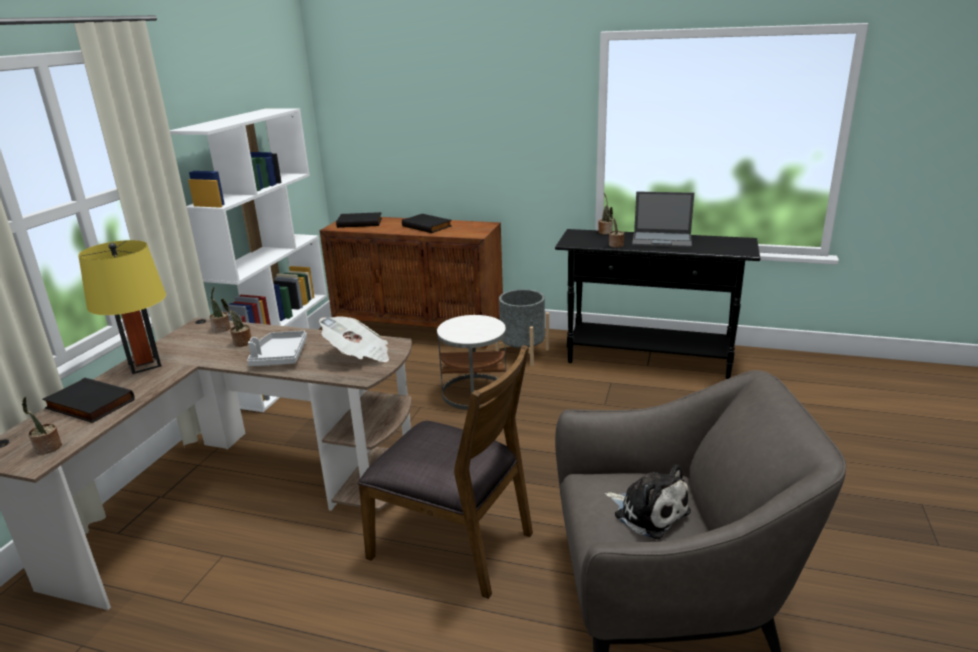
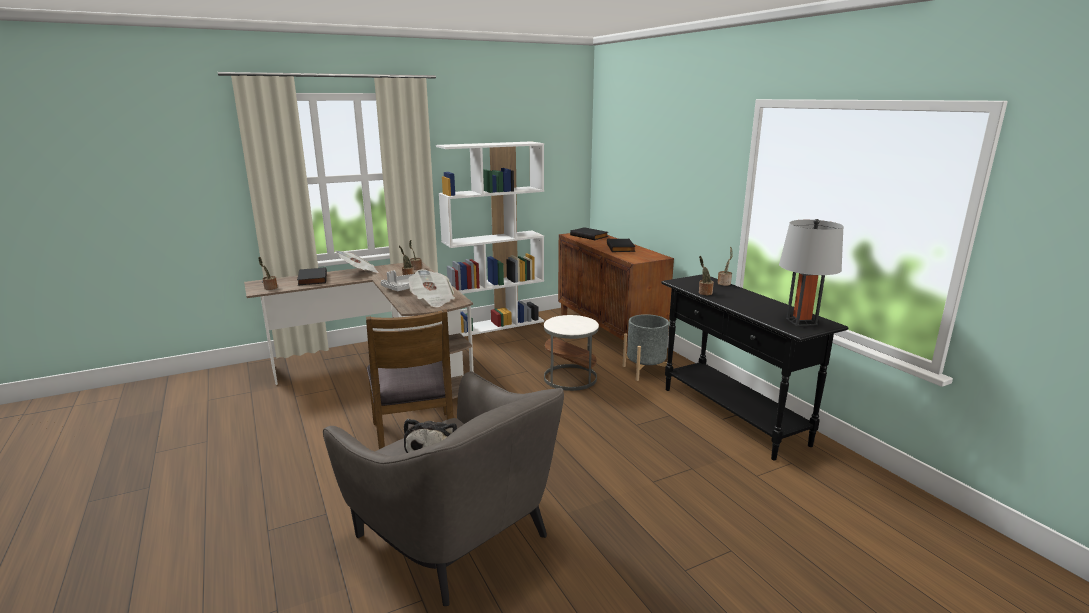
camera: 45 degrees right, 5 degrees down
yellow table lamp [78,240,166,374] -> newspaper [335,251,379,273]
laptop [632,191,694,248] -> none
none -> grey table lamp [779,219,844,326]

